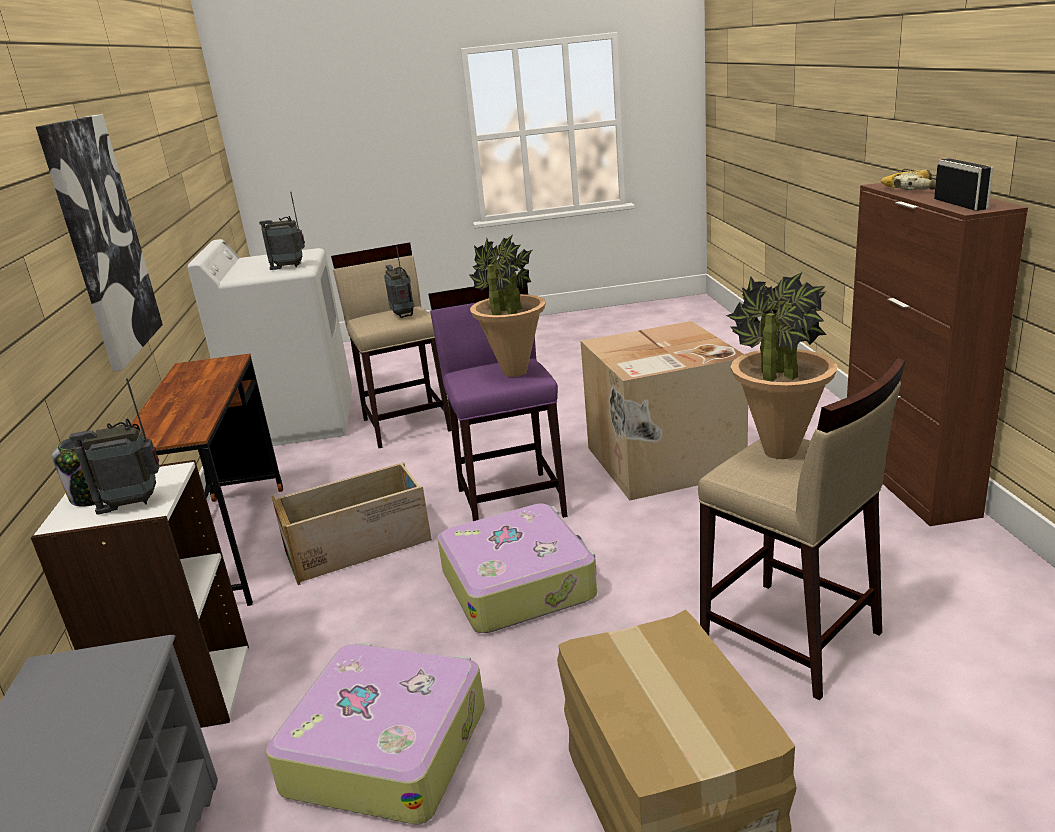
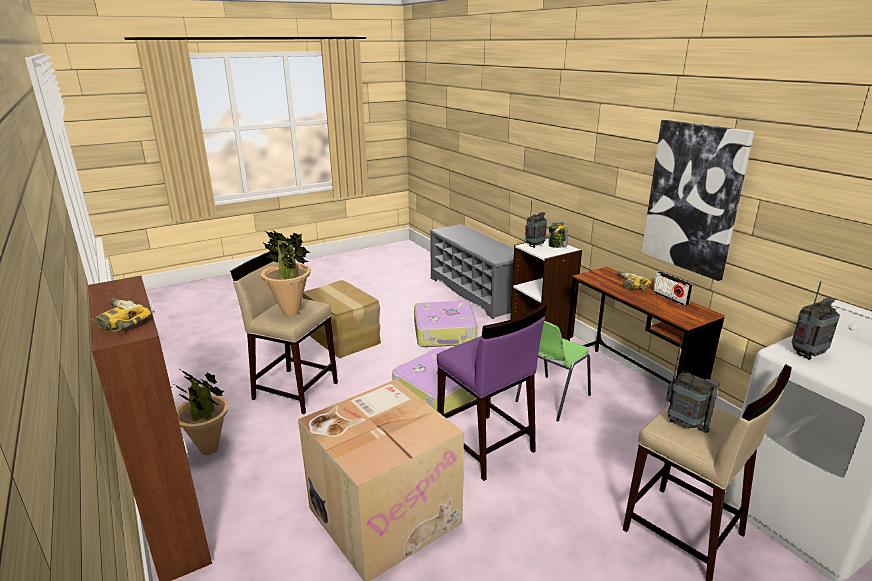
camera: 155 degrees right, 0 degrees up
crate [271,462,432,585] -> green chair [515,321,591,421]
potted plant [469,235,546,377] -> potted plant moved to [172,370,229,455]
radio [934,158,993,211] -> radio moved to [653,271,693,306]
none -> power drill [614,271,652,291]

